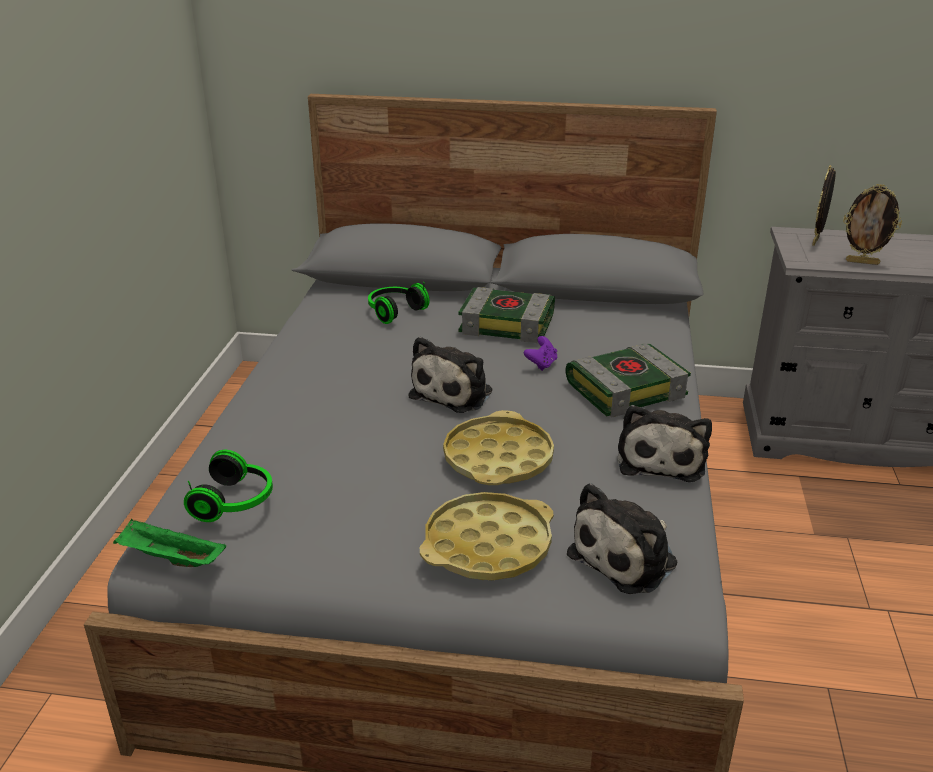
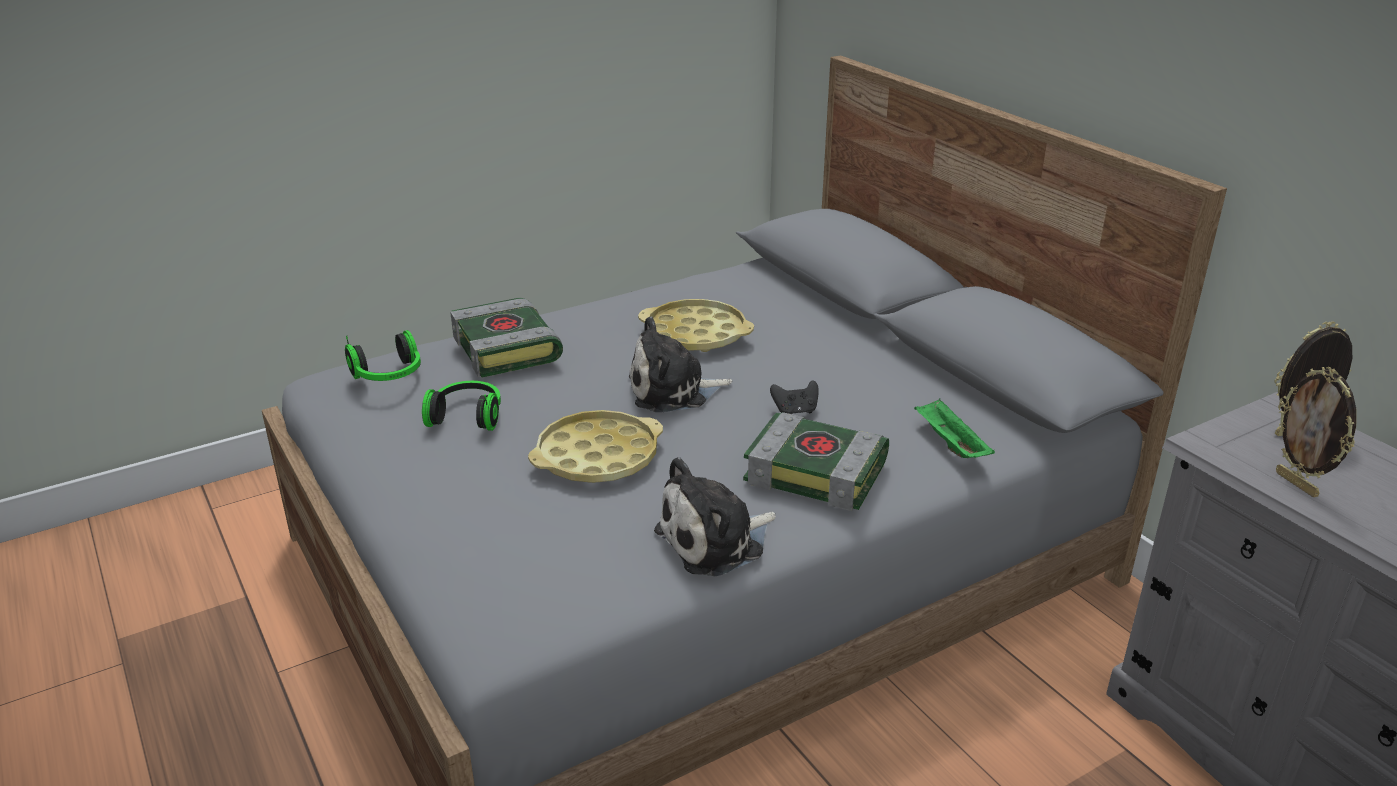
camera: 50 degrees right, 0 degrees up
green tray [113,519,226,567] -> green tray moved to [914,399,995,458]
headphones [368,282,429,324] -> headphones moved to [422,381,501,431]
yellow tray [420,492,554,580] -> yellow tray moved to [638,299,754,352]
book [458,287,555,343] -> book moved to [450,298,563,378]
purple game controller [524,336,557,371] -> black game controller [770,380,819,414]
plush toy [567,483,677,594] -> none

